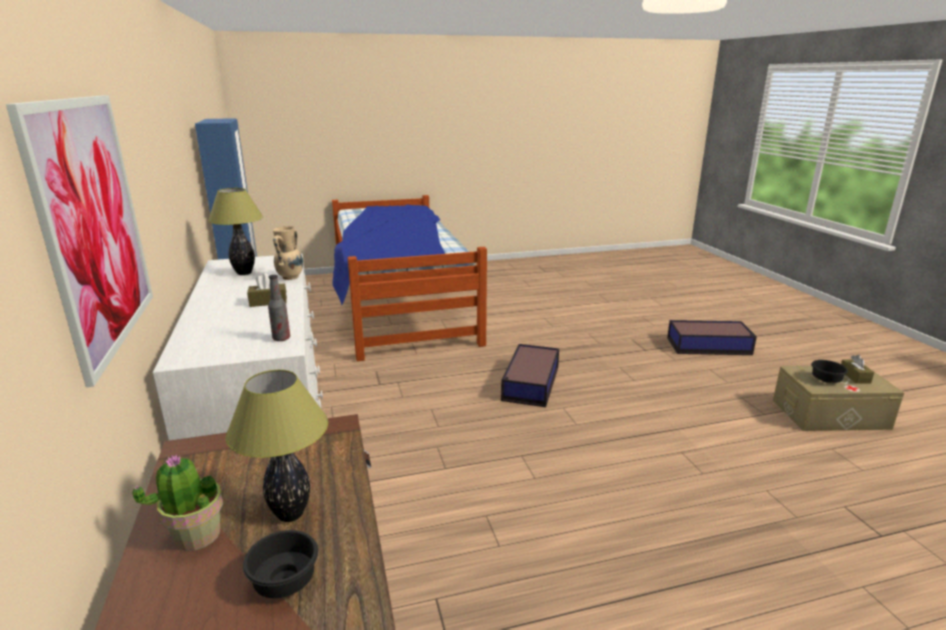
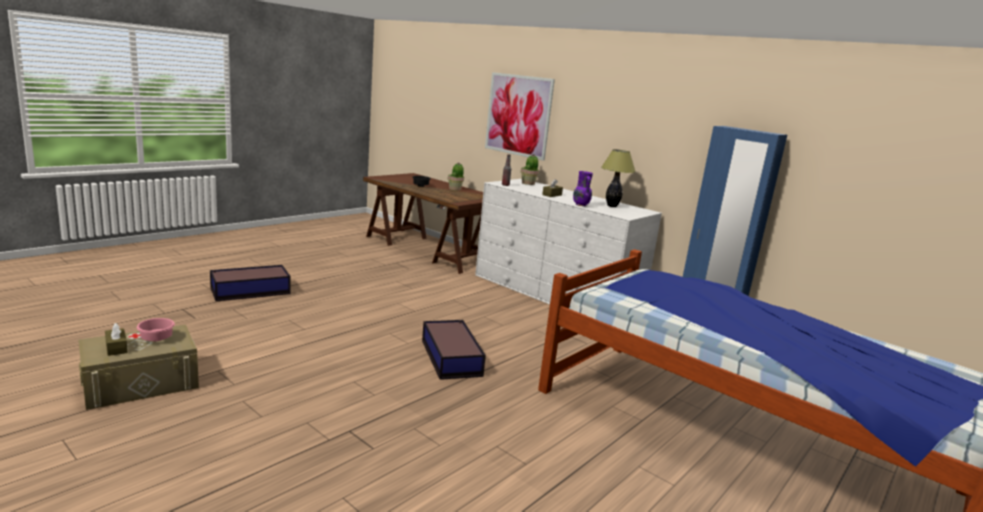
camera: 145 degrees right, 5 degrees down
table lamp [226,370,328,522] -> none
beige vase [273,226,303,280] -> purple vase [573,171,593,206]
storage box [667,320,757,355] -> storage box moved to [210,265,291,301]
black bowl [811,360,848,383] -> pink bowl [137,318,175,341]
none -> potted plant [521,155,539,185]

